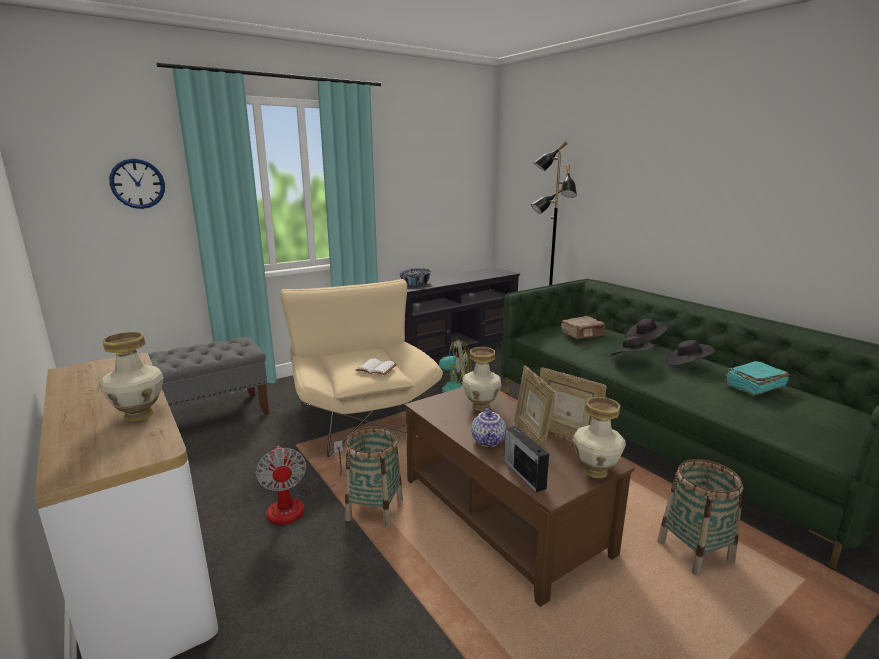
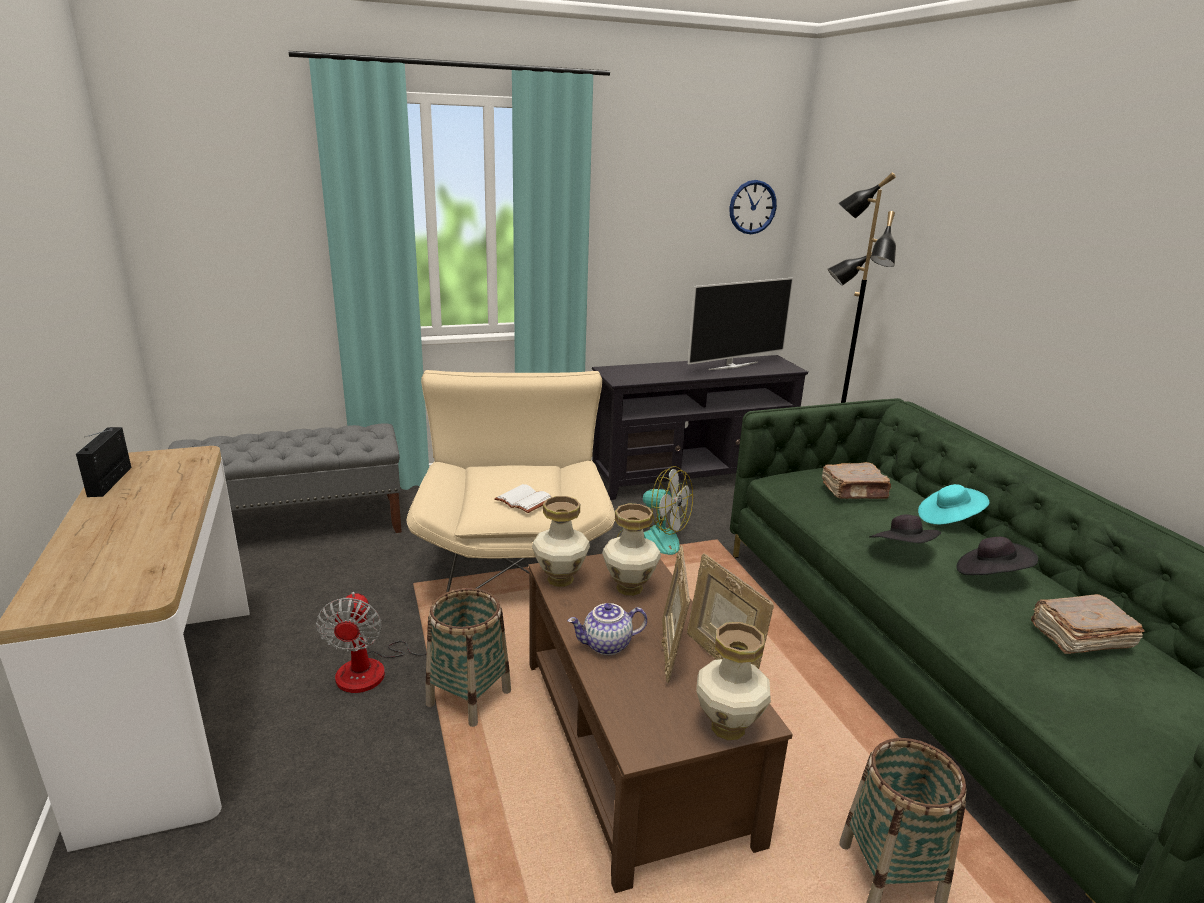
camera: 15 degrees right, 5 degrees up
vase [100,332,164,422] -> vase moved to [532,496,590,587]
wall clock [109,159,165,209] -> wall clock moved to [729,180,777,234]
bowl [399,268,432,286] -> none
teapot [471,406,506,447] -> teapot turned 60 degrees clockwise [568,603,647,655]
radio [504,426,549,492] -> radio moved to [76,427,132,497]
black hat [625,319,668,344] -> turquoise hat [918,484,990,525]
turquoise book [725,361,789,396] -> brown book [1031,594,1145,654]
none -> television [688,278,793,370]

